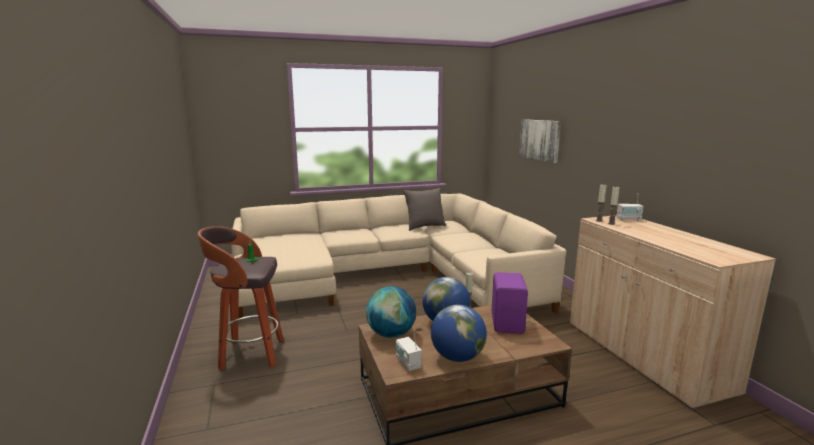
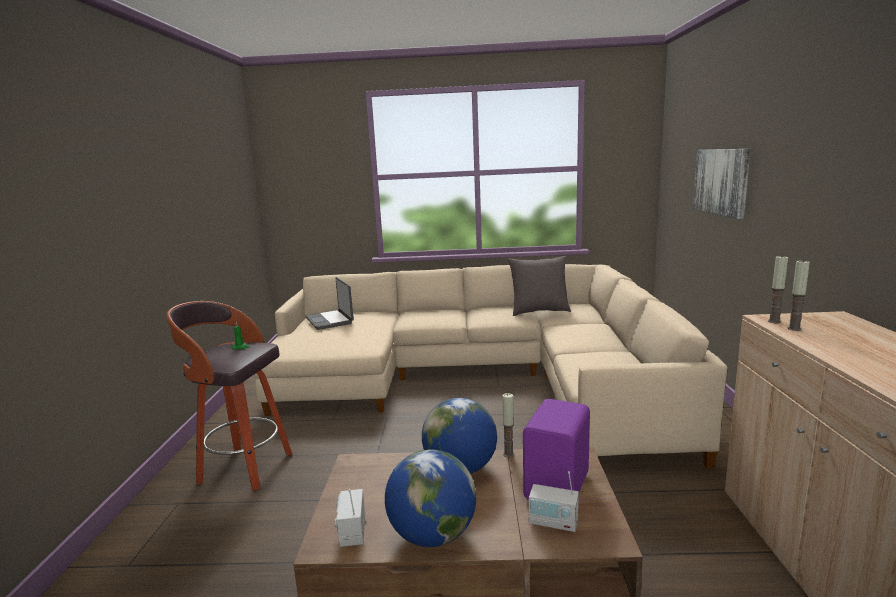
camera: 20 degrees right, 0 degrees up
globe [366,286,416,338] -> none
radio [616,193,644,221] -> radio moved to [529,471,579,532]
none -> laptop [305,277,354,330]

